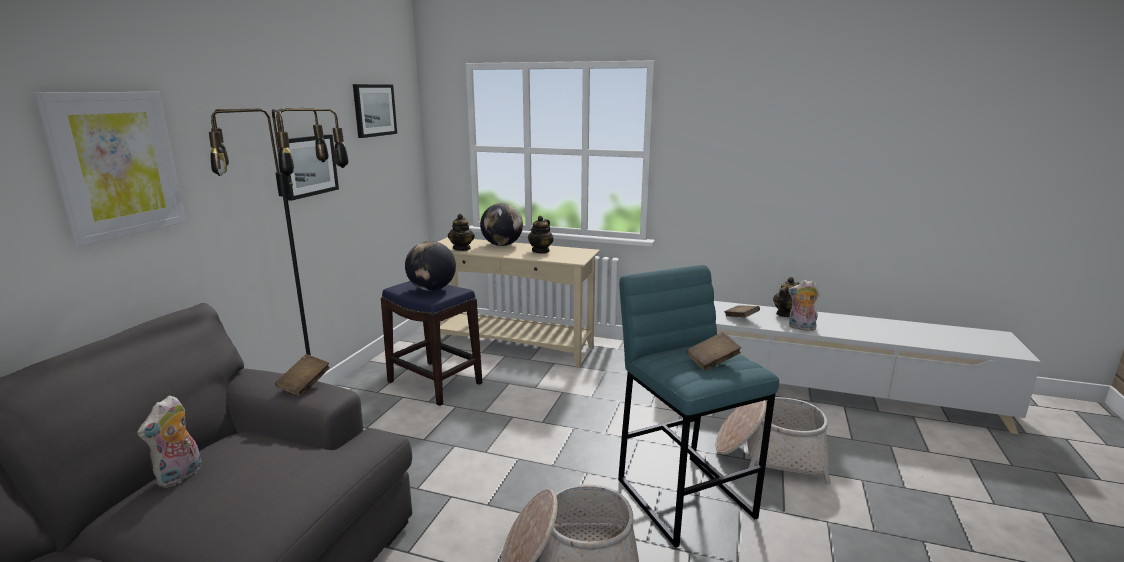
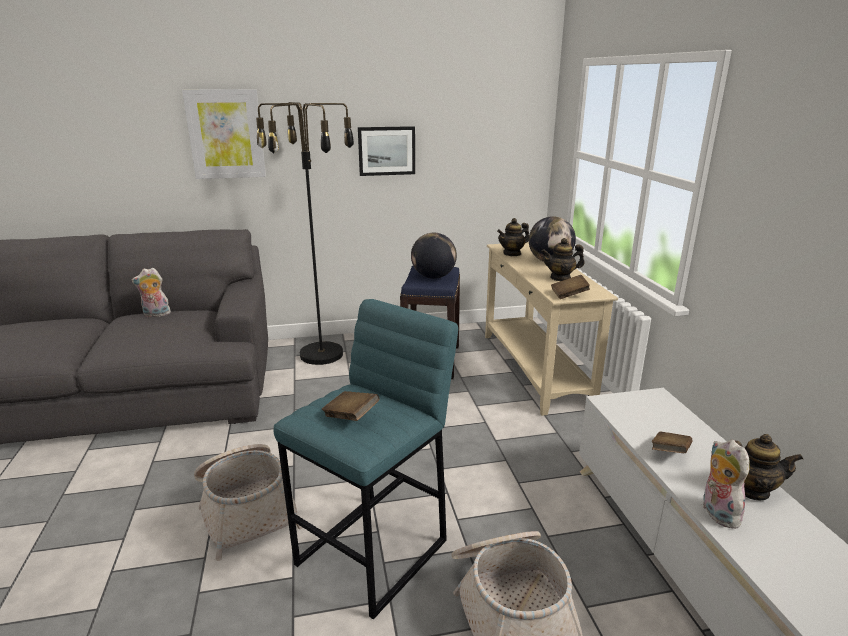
camera: 60 degrees right, 5 degrees up
brown book [275,354,330,396] -> brown book moved to [551,275,590,299]
picture [353,84,397,138] -> none

